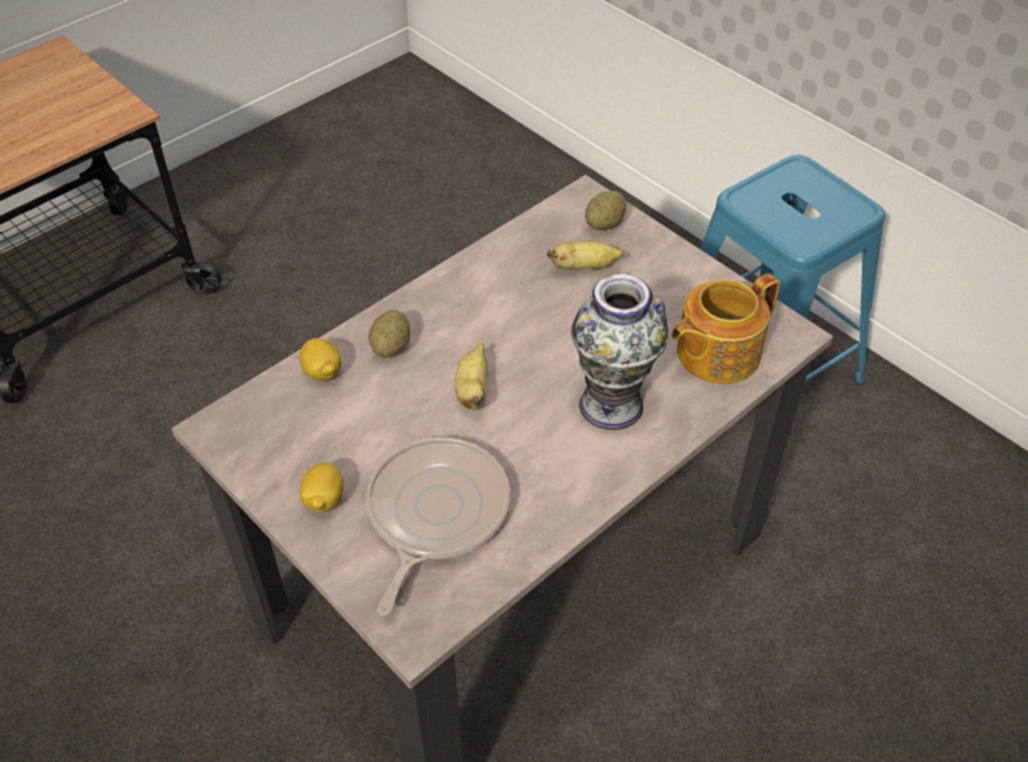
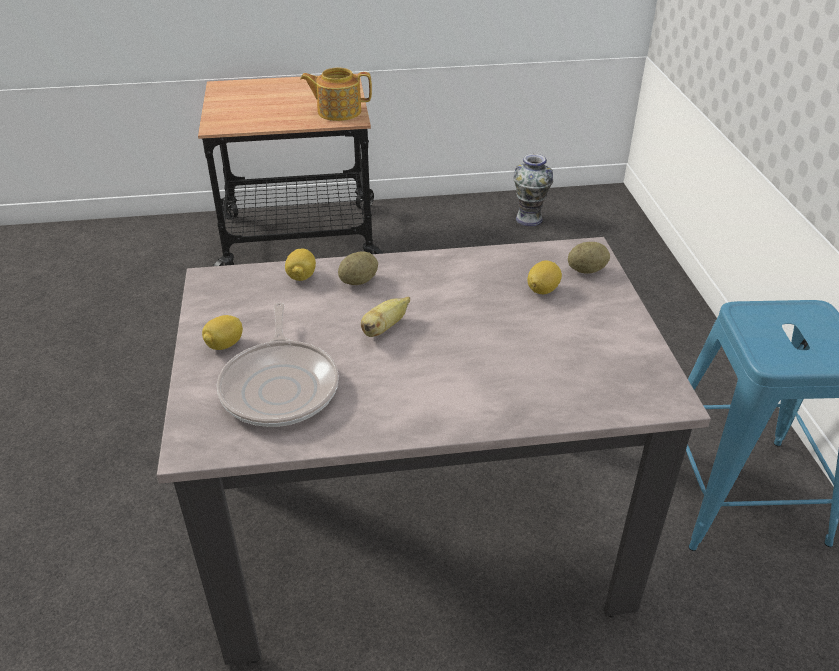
camera: 35 degrees right, 10 degrees down
frying pan [366,437,510,615] -> frying pan turned 120 degrees clockwise [217,302,339,427]
banana [547,242,624,270] -> lemon [527,260,562,294]
vase [571,274,669,430] -> vase moved to [514,154,553,226]
teapot [671,274,780,384] -> teapot moved to [300,67,372,121]

